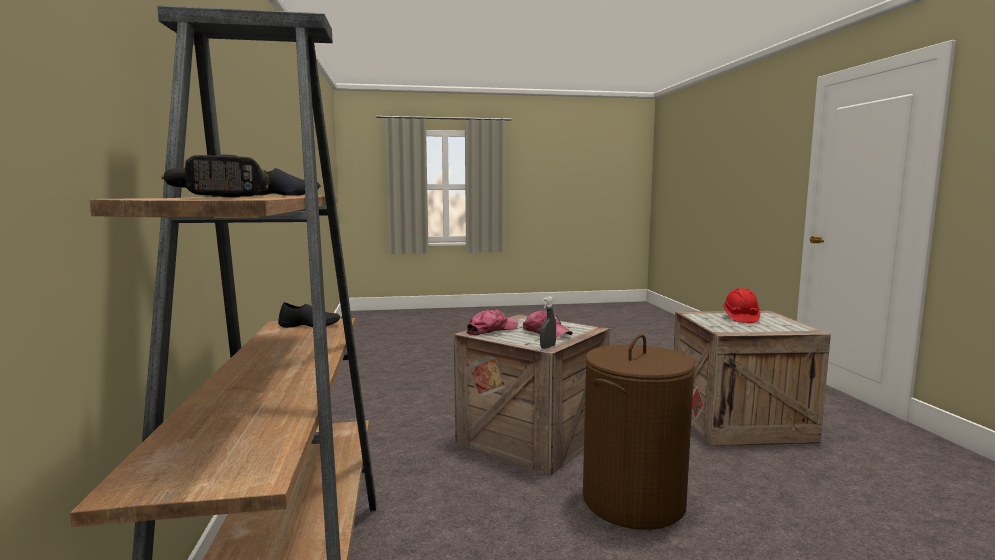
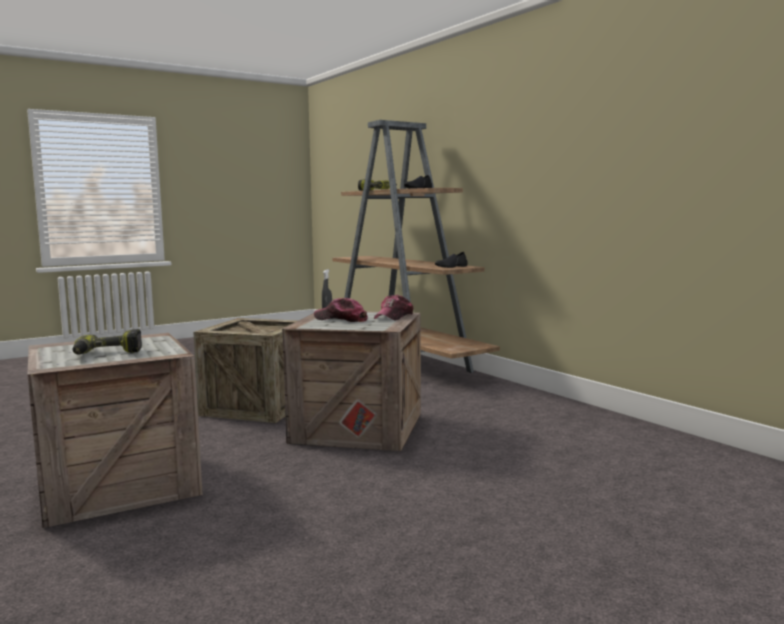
camera: 155 degrees right, 0 degrees up
brown laundry basket [583,334,695,530] -> crate [193,318,299,423]
red hard hat [723,288,760,323] -> power drill [73,329,142,355]

